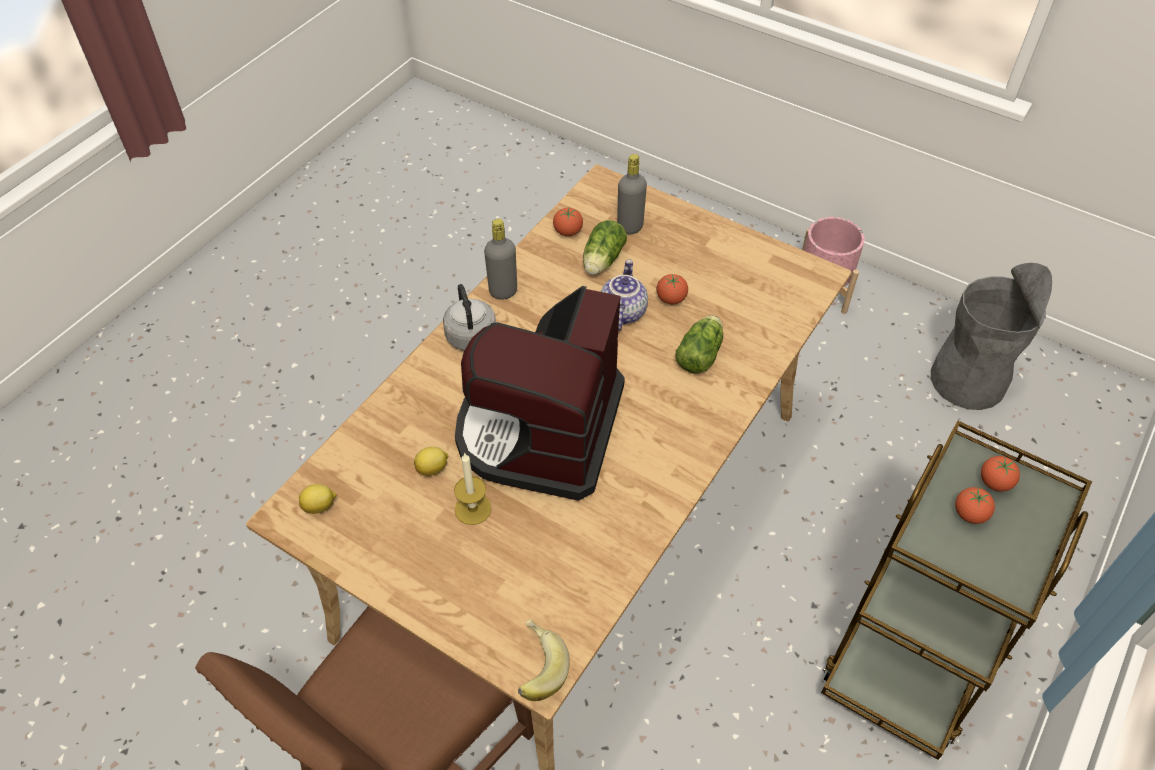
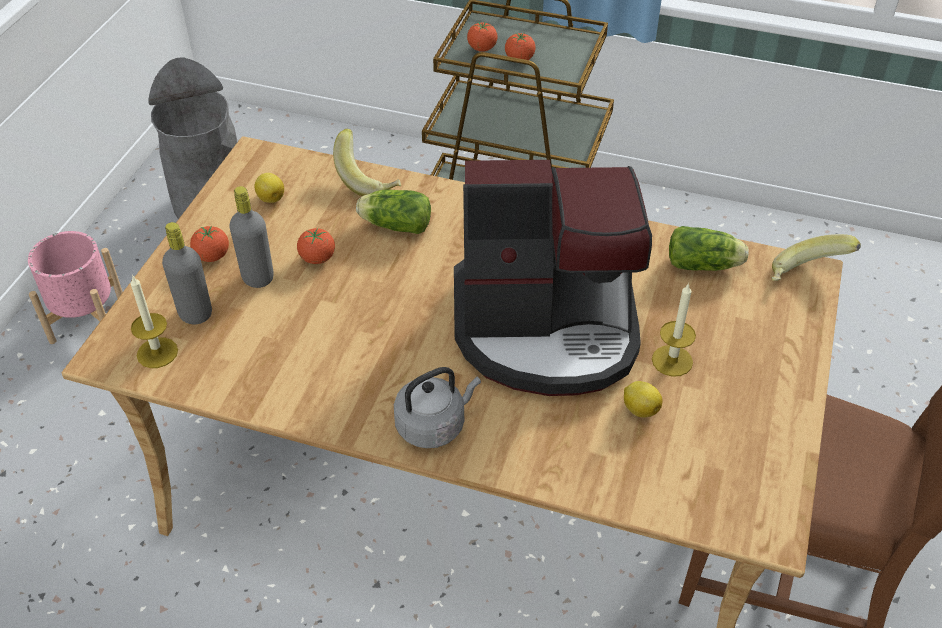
camera: 105 degrees left, 5 degrees down
lemon [299,484,336,514] -> lemon moved to [254,173,284,203]
grey bottle [484,219,517,300] -> grey bottle moved to [230,186,274,288]
tomato [553,208,583,236] -> tomato moved to [190,226,229,262]
lettuce [583,220,627,275] -> lettuce moved to [669,226,749,271]
teapot [601,260,648,331] -> none
none -> candle [130,275,178,368]
none -> banana [333,128,401,196]

